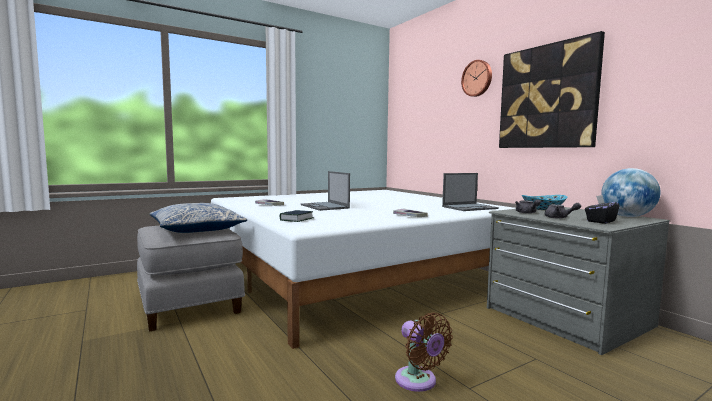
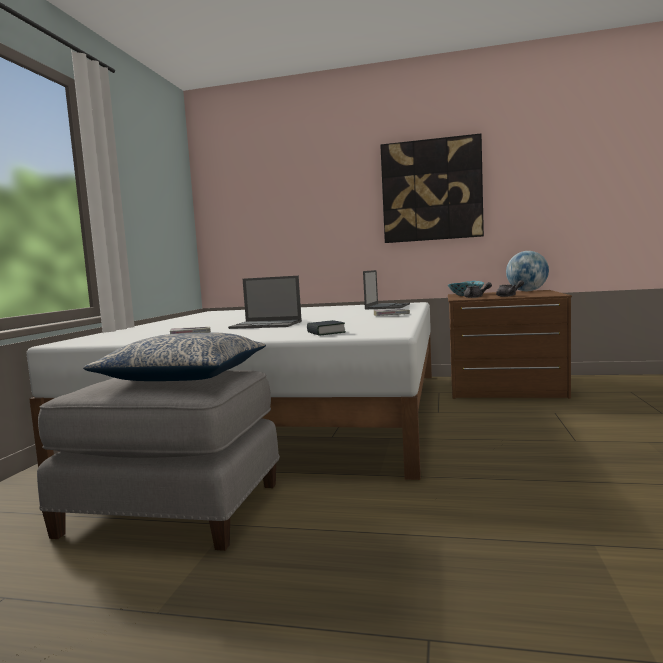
camera: 45 degrees left, 0 degrees up
brown fan [395,312,453,392] -> none
wall clock [461,60,492,97] -> none
grey dresser [487,207,670,355] -> brown dresser [448,290,572,399]
black tissue box [585,195,620,224] -> none

